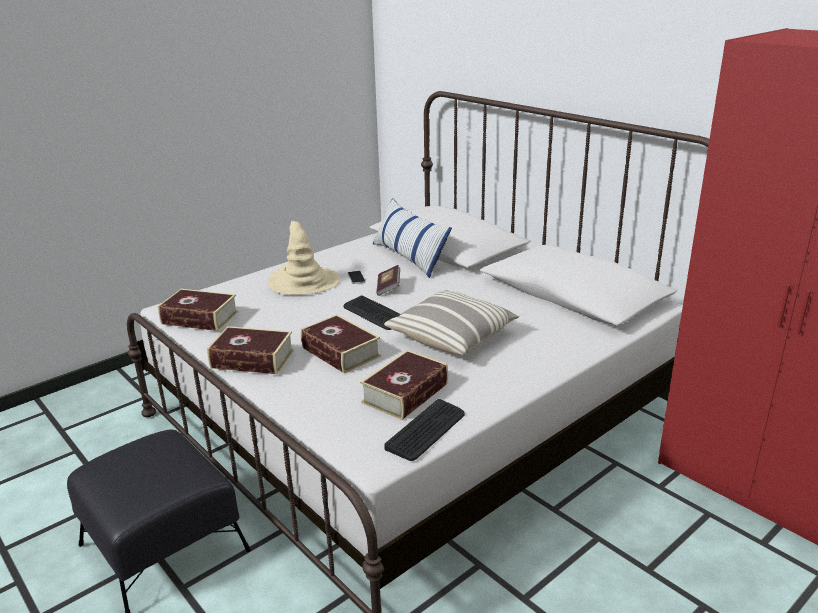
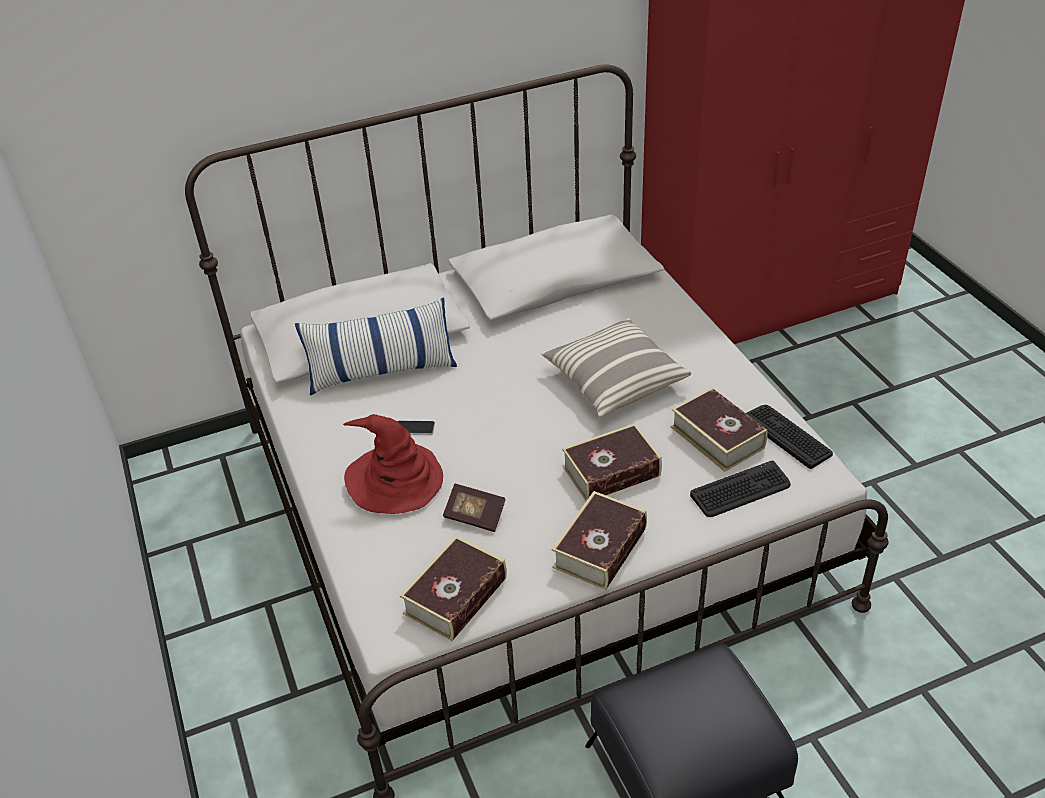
camera: 70 degrees left, 15 degrees up
beige hat [268,221,340,295] -> red hat [343,414,443,514]
keyboard [343,295,400,330] -> keyboard moved to [690,461,791,517]
book [376,265,400,296] -> book moved to [443,484,505,532]

